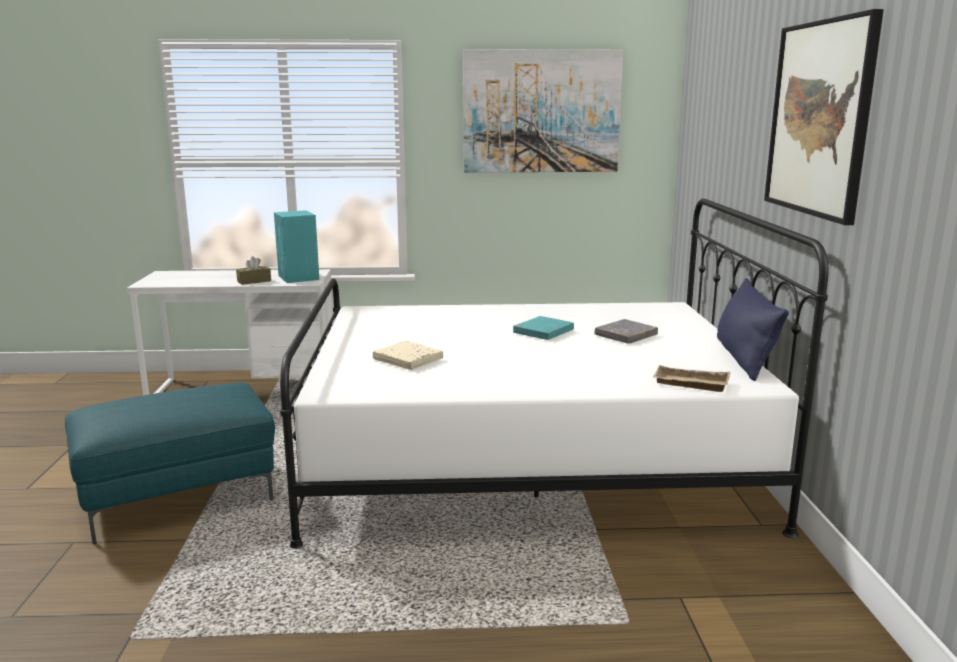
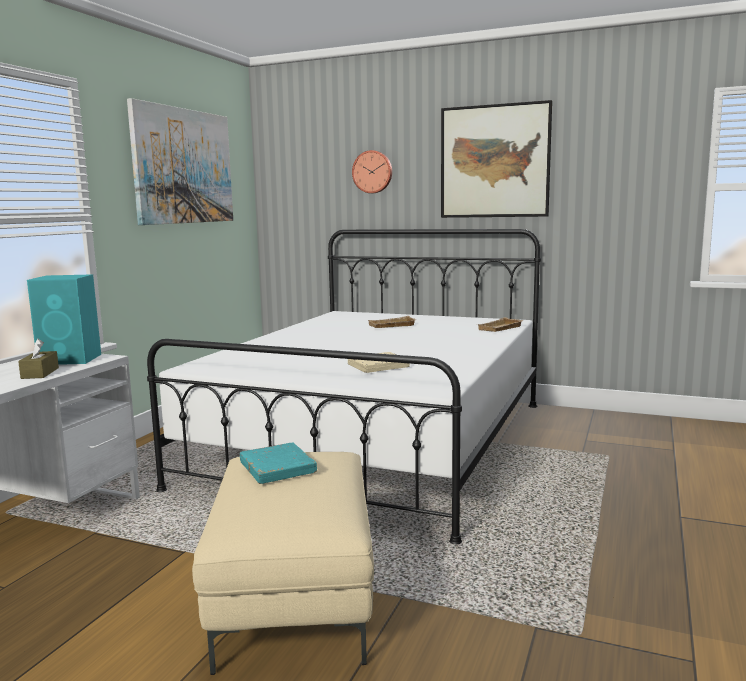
camera: 65 degrees left, 5 degrees down
turquoise ottoman [65,383,275,544] -> beige ottoman [192,452,374,675]
turquoise book [513,316,574,340] -> turquoise book moved to [240,442,317,484]
grey book [595,319,658,344] -> beige tray [368,316,416,328]
blue pillow [717,278,789,381] -> none
none -> wall clock [352,150,392,193]

